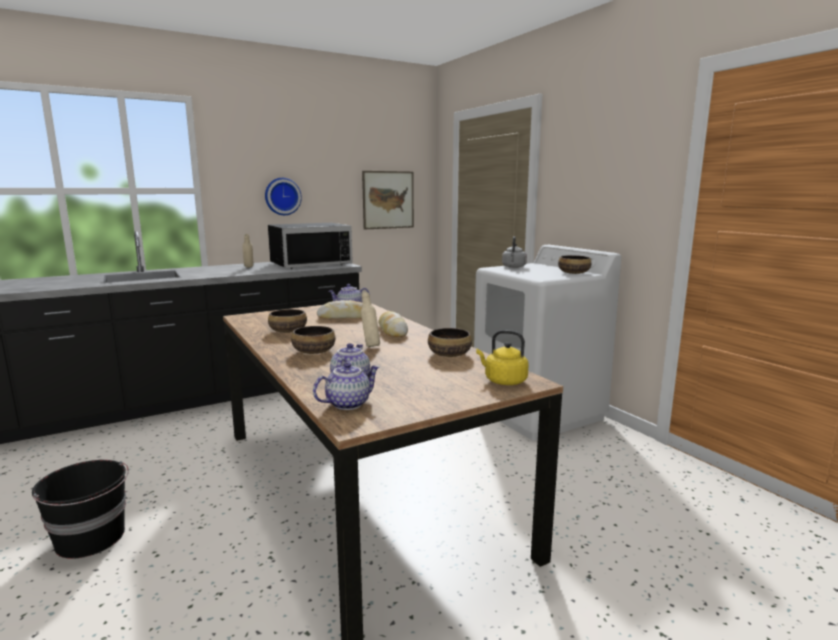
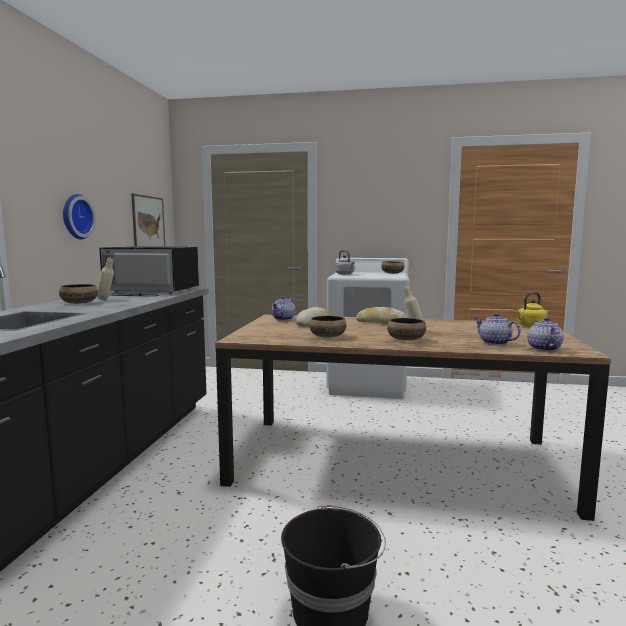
camera: 50 degrees left, 5 degrees down
black microwave [268,223,353,269] -> black microwave turned 90 degrees counterclockwise [99,246,200,296]
bowl [428,328,472,357] -> bowl moved to [59,284,98,304]

